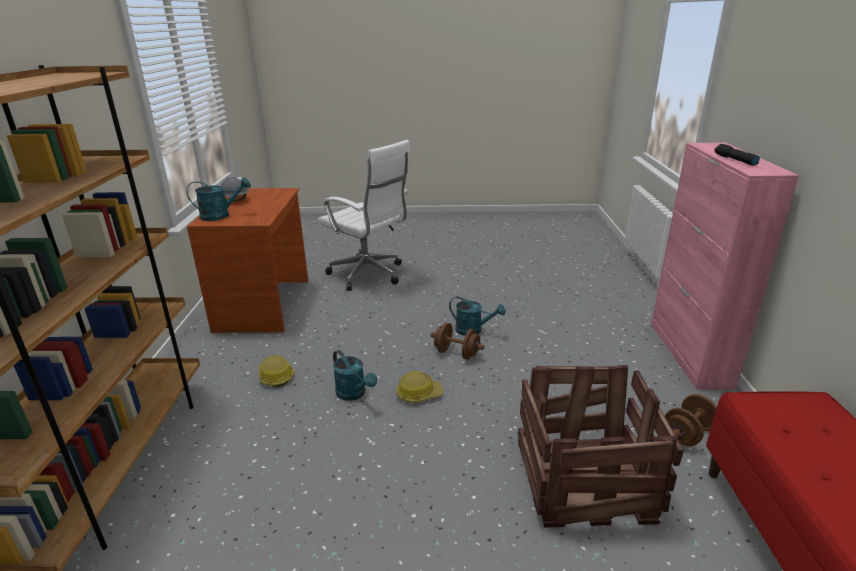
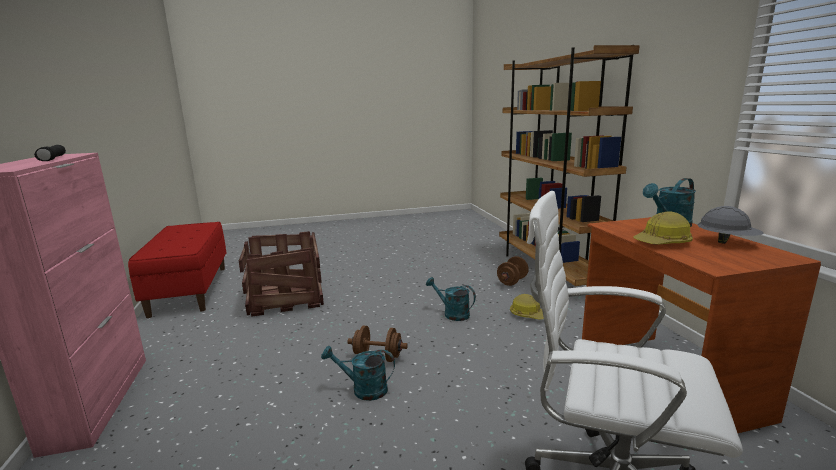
camera: 165 degrees right, 10 degrees down
hard hat [396,371,443,403] -> hard hat moved to [633,211,693,245]
brown dumbbell [665,394,717,446] -> brown dumbbell moved to [497,256,529,286]

